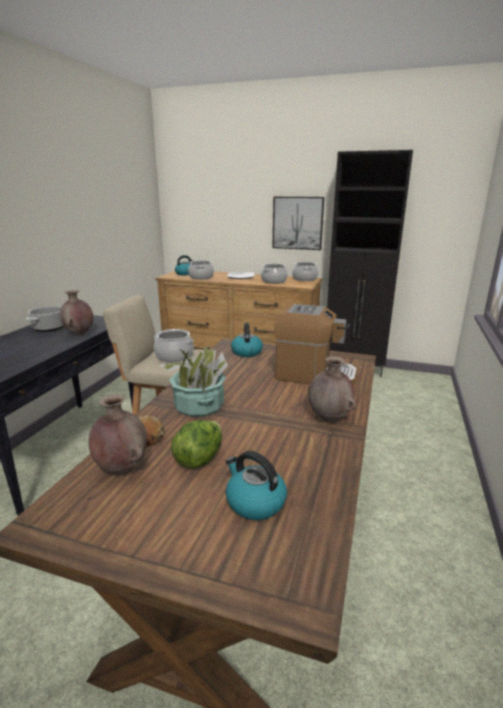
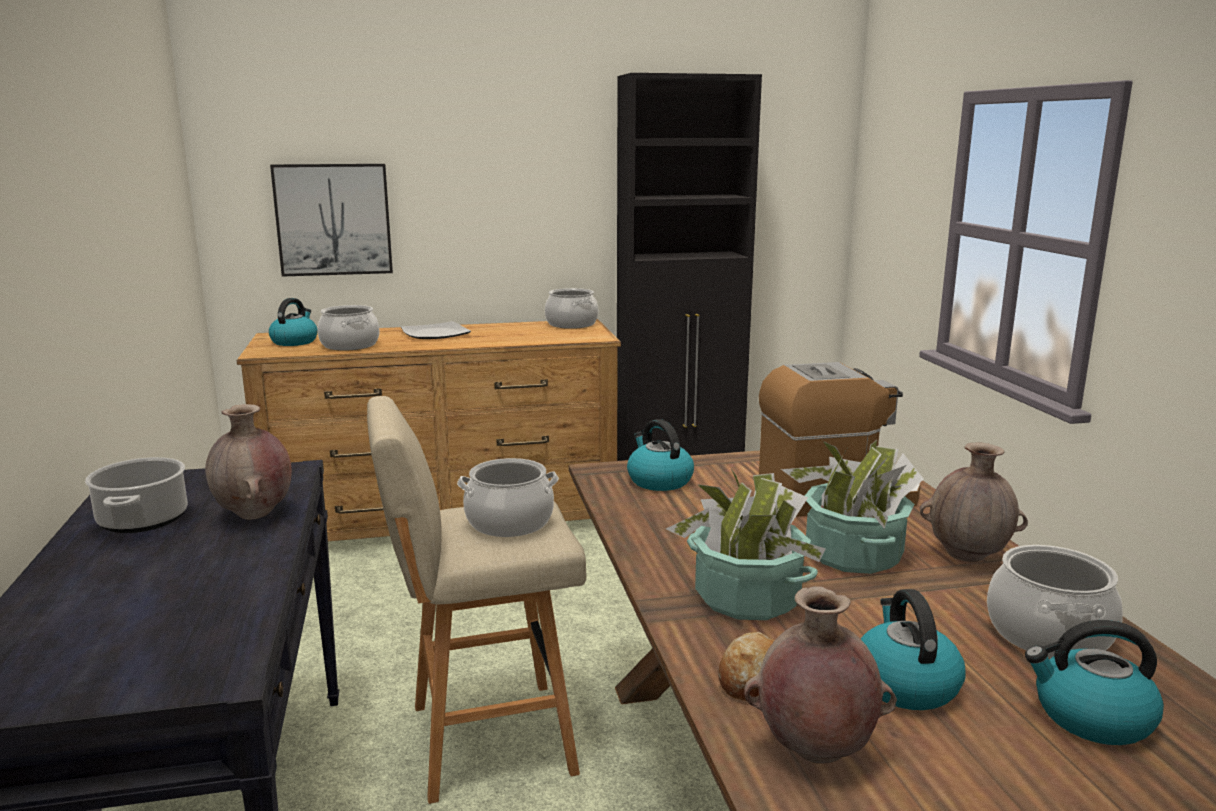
camera: 30 degrees left, 5 degrees down
lettuce [171,420,222,469] -> kettle [861,589,966,710]
cooking pot [261,263,288,284] -> cooking pot moved to [987,545,1123,658]
picture [272,197,324,250] -> picture moved to [270,164,393,277]
none -> potted plant [781,440,924,574]

